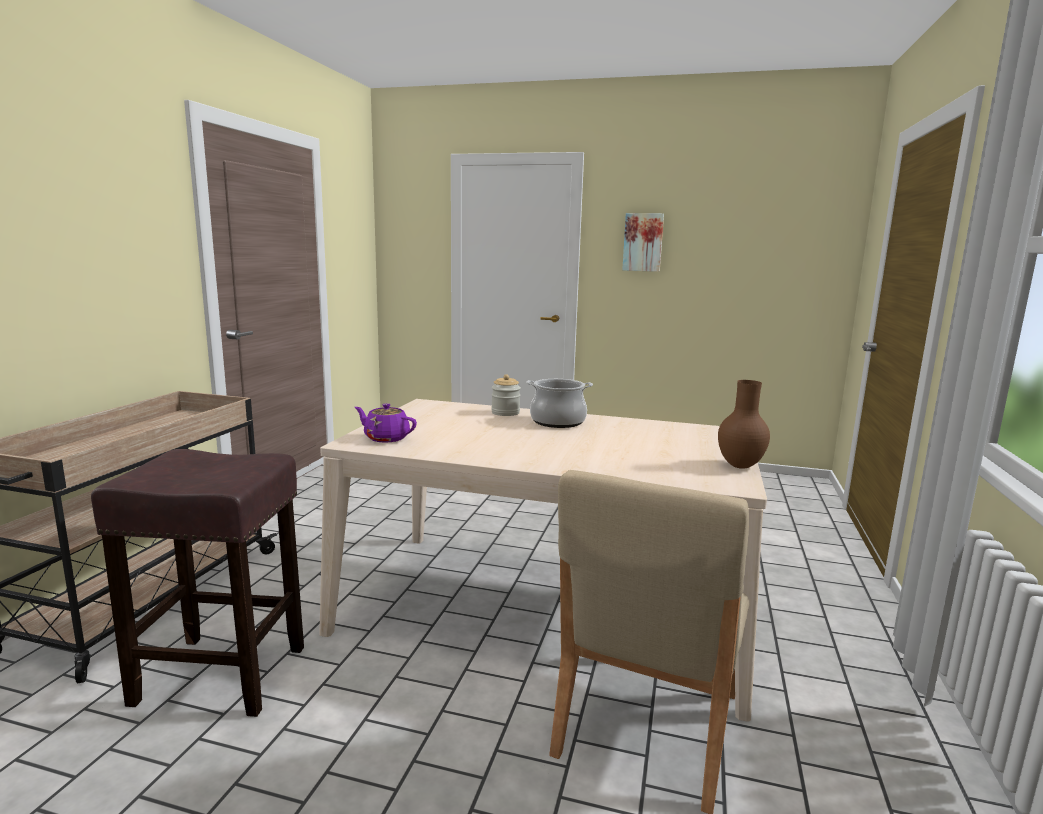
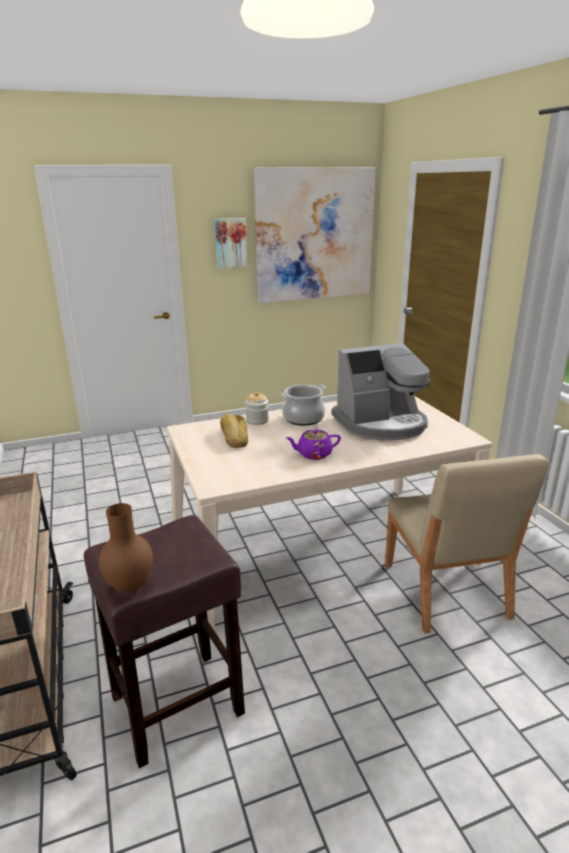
camera: 35 degrees left, 10 degrees up
purple teapot [355,404,417,443] -> purple teapot moved to [286,429,341,460]
brown vase [718,380,770,469] -> brown vase moved to [99,503,153,592]
none -> bread [220,414,248,448]
none -> picture [254,167,376,303]
none -> coffee machine [332,343,431,440]

